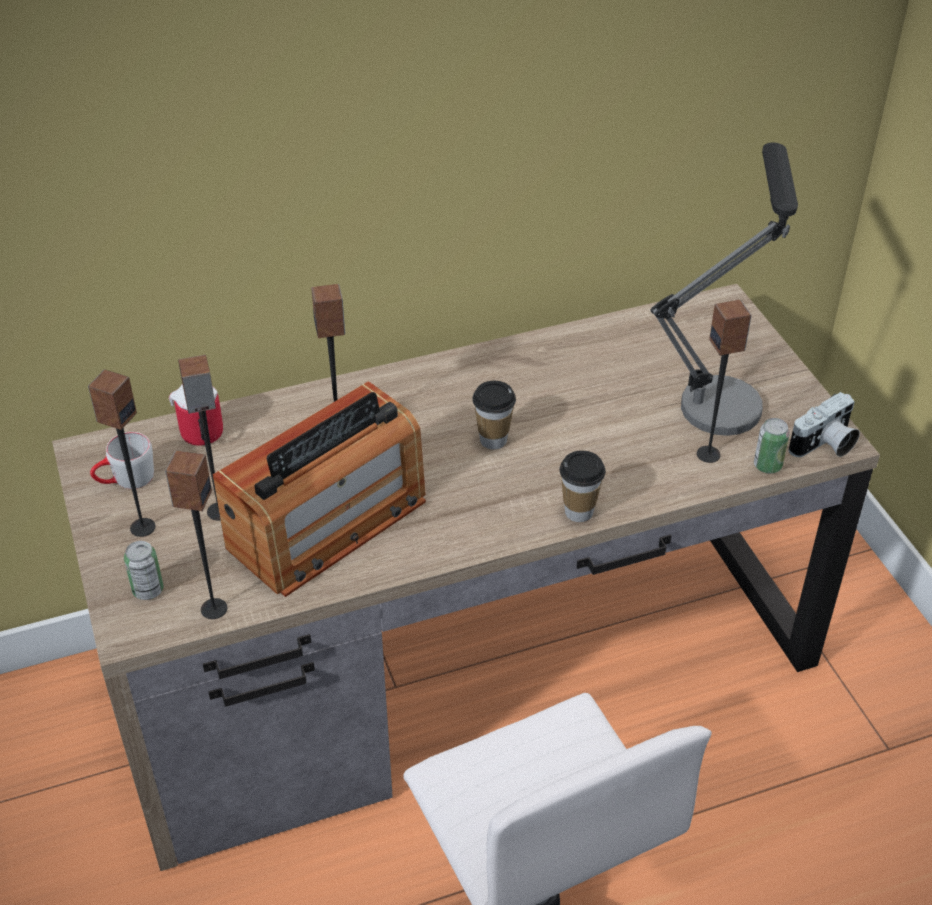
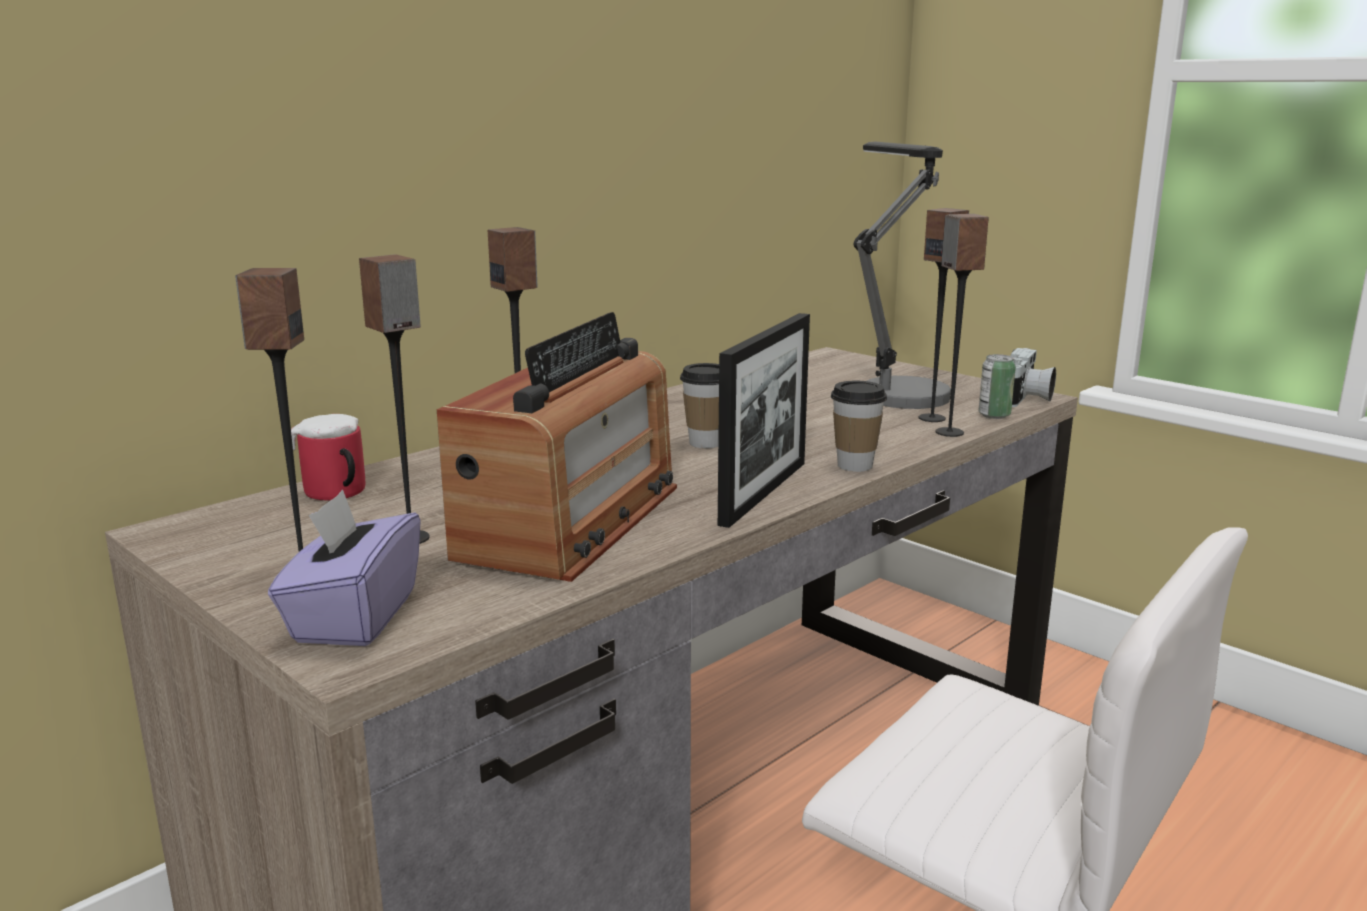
camera: 25 degrees left, 25 degrees down
grey mug [90,432,154,489] -> none
can [124,541,163,600] -> purple tissue box [268,490,421,646]
speaker [165,451,227,619] -> speaker moved to [935,214,989,437]
none -> picture frame [718,313,810,528]

